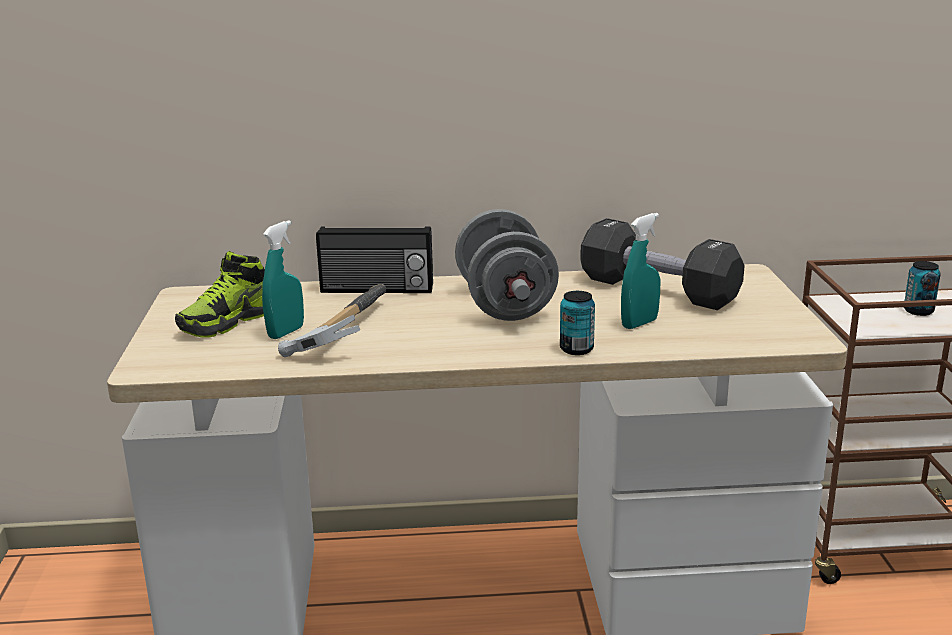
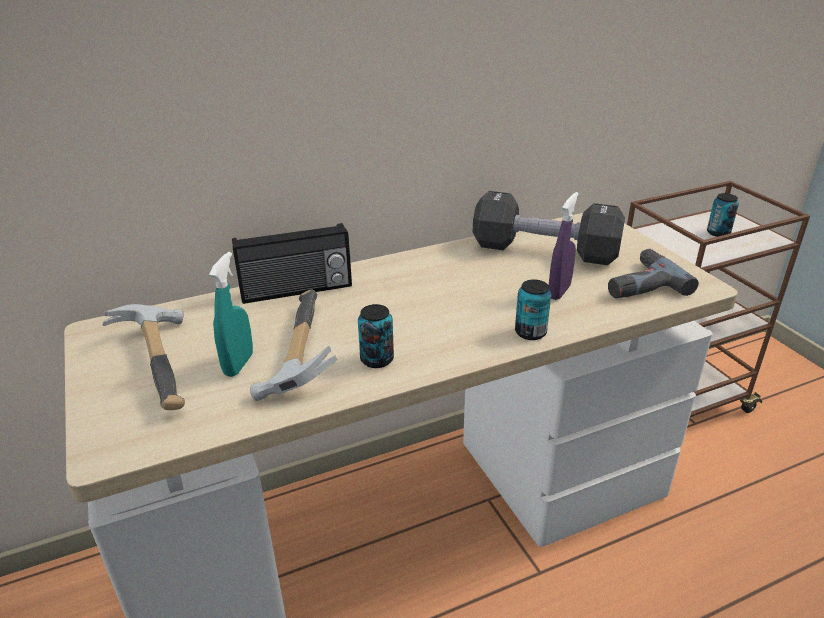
camera: 20 degrees left, 10 degrees up
shoe [175,251,265,338] -> hammer [102,304,185,410]
grey dumbbell [455,209,559,321] -> none
turquoise spray bottle [621,213,660,329] -> purple spray bottle [549,192,579,300]
none -> can [358,304,394,368]
none -> power drill [608,249,699,298]

